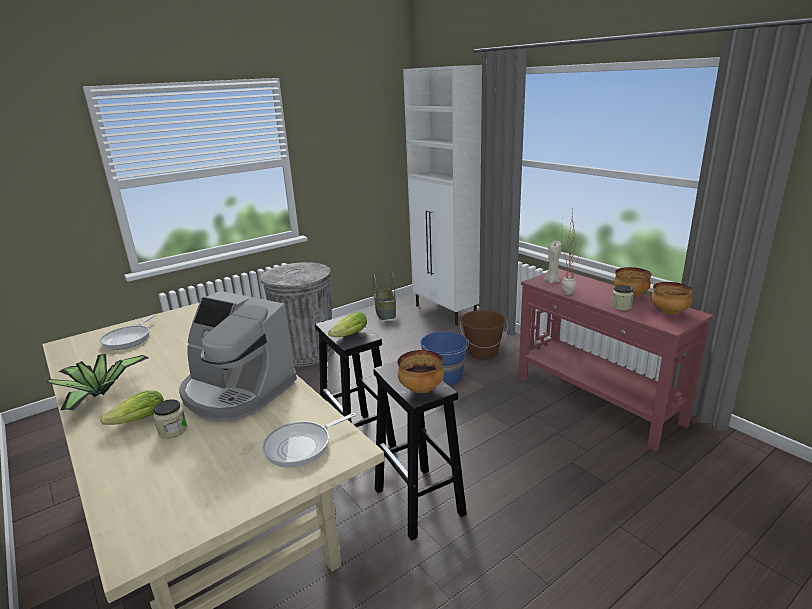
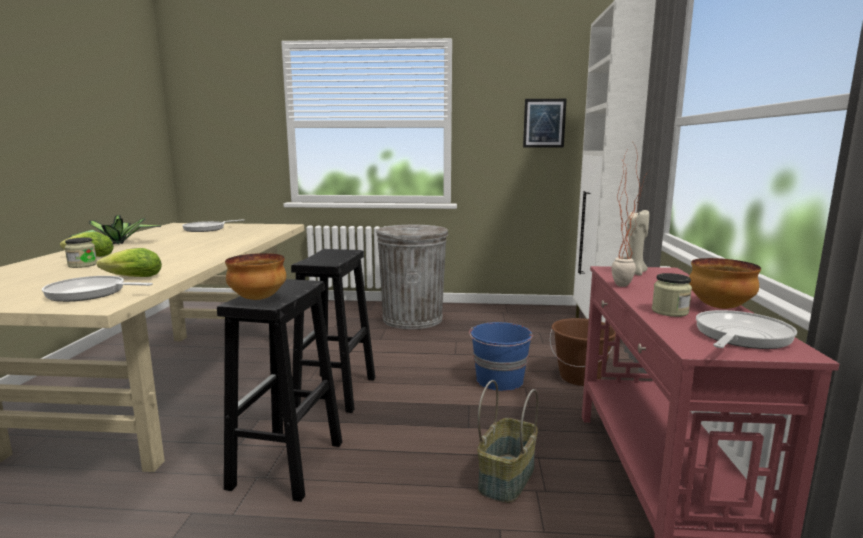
camera: 40 degrees right, 10 degrees down
coffee machine [179,291,297,421] -> none
lettuce [328,312,367,337] -> lettuce moved to [97,248,162,277]
basket [373,272,396,320] -> basket moved to [477,380,538,503]
bowl [651,282,694,314] -> frying pan [696,310,797,349]
none -> picture [523,99,567,147]

